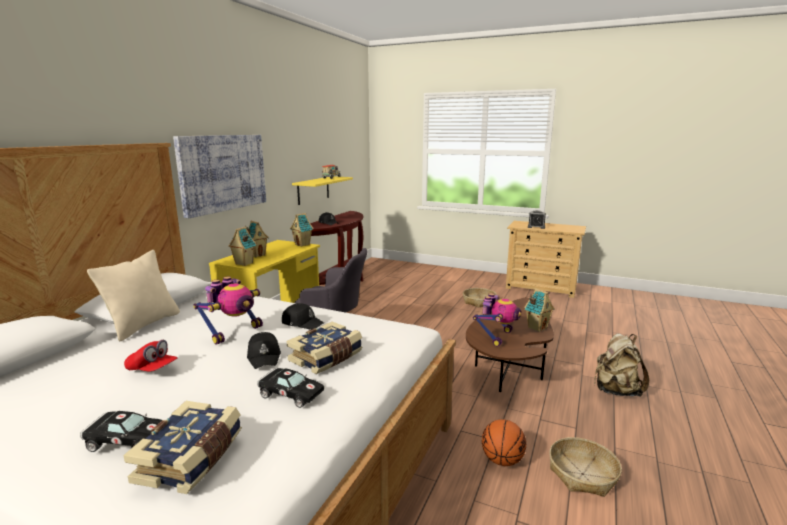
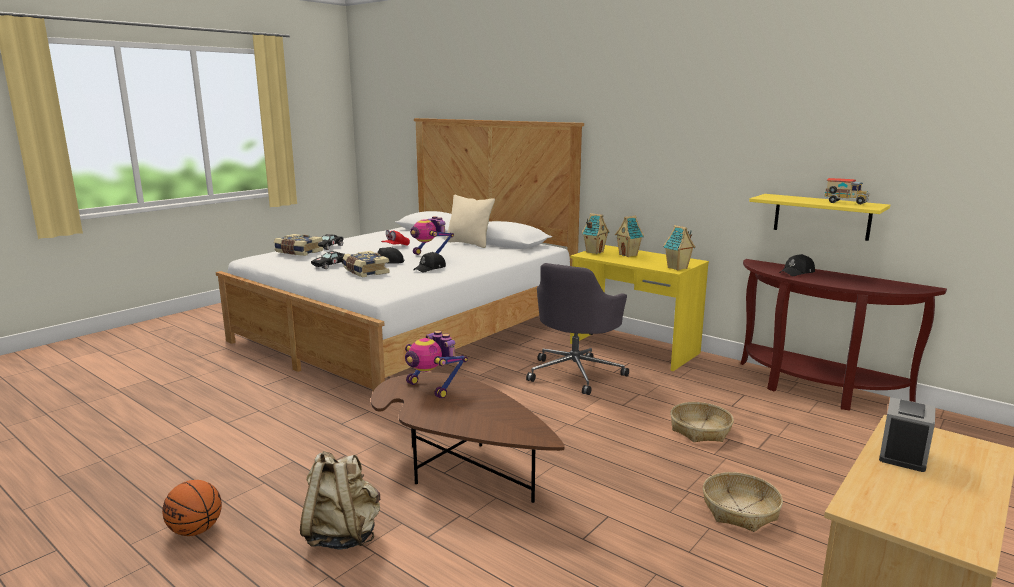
camera: 105 degrees right, 0 degrees up
picture [173,135,266,218] -> none
basketball [482,419,526,466] -> basketball moved to [162,480,222,536]
toy house [524,288,555,332] -> none
basket [549,437,622,497] -> basket moved to [670,402,734,442]

